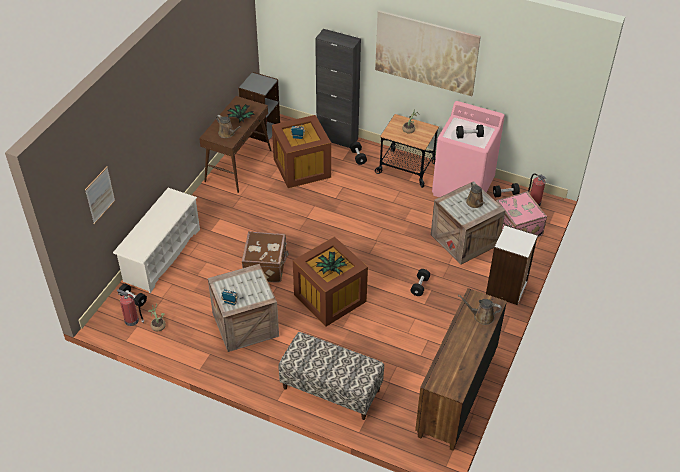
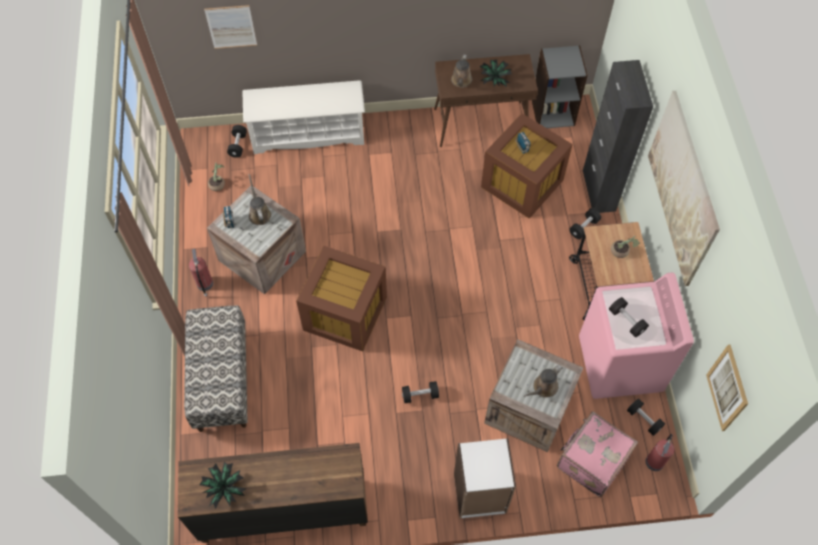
camera: 60 degrees right, 15 degrees up
fire extinguisher [117,289,144,326] -> fire extinguisher moved to [189,249,213,297]
brown suitcase [242,231,289,283] -> none
potted plant [316,251,347,275] -> potted plant moved to [199,462,246,509]
brown watering can [458,295,502,325] -> brown watering can moved to [248,174,271,225]
none -> picture [706,345,748,431]

